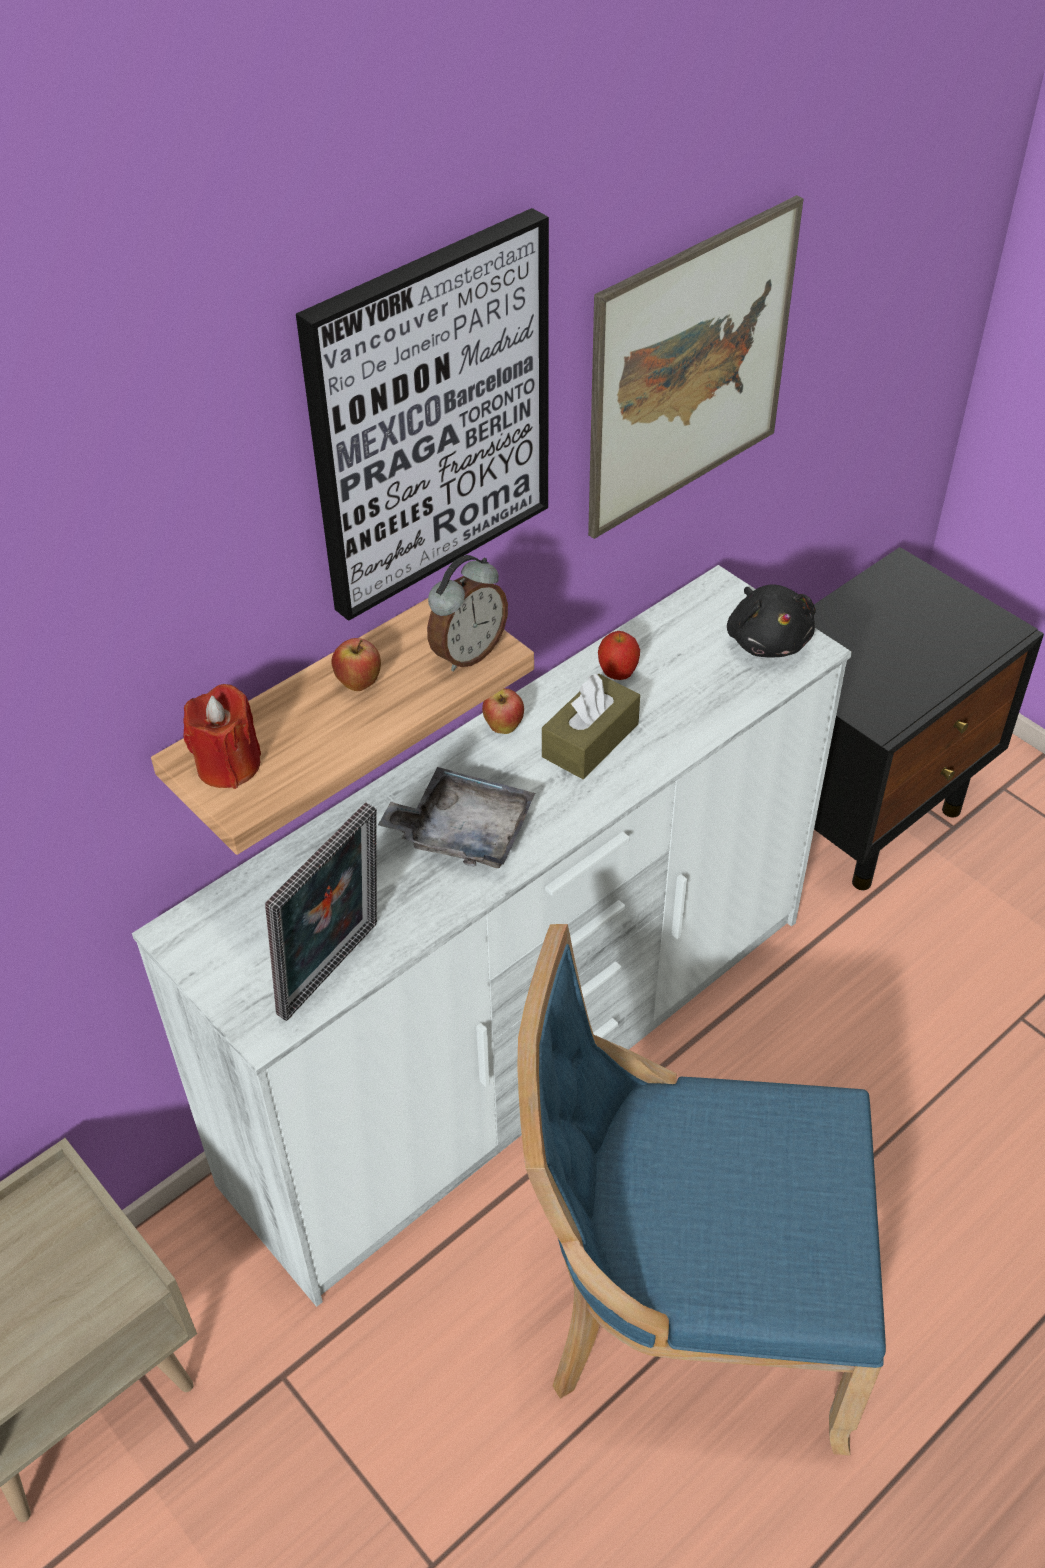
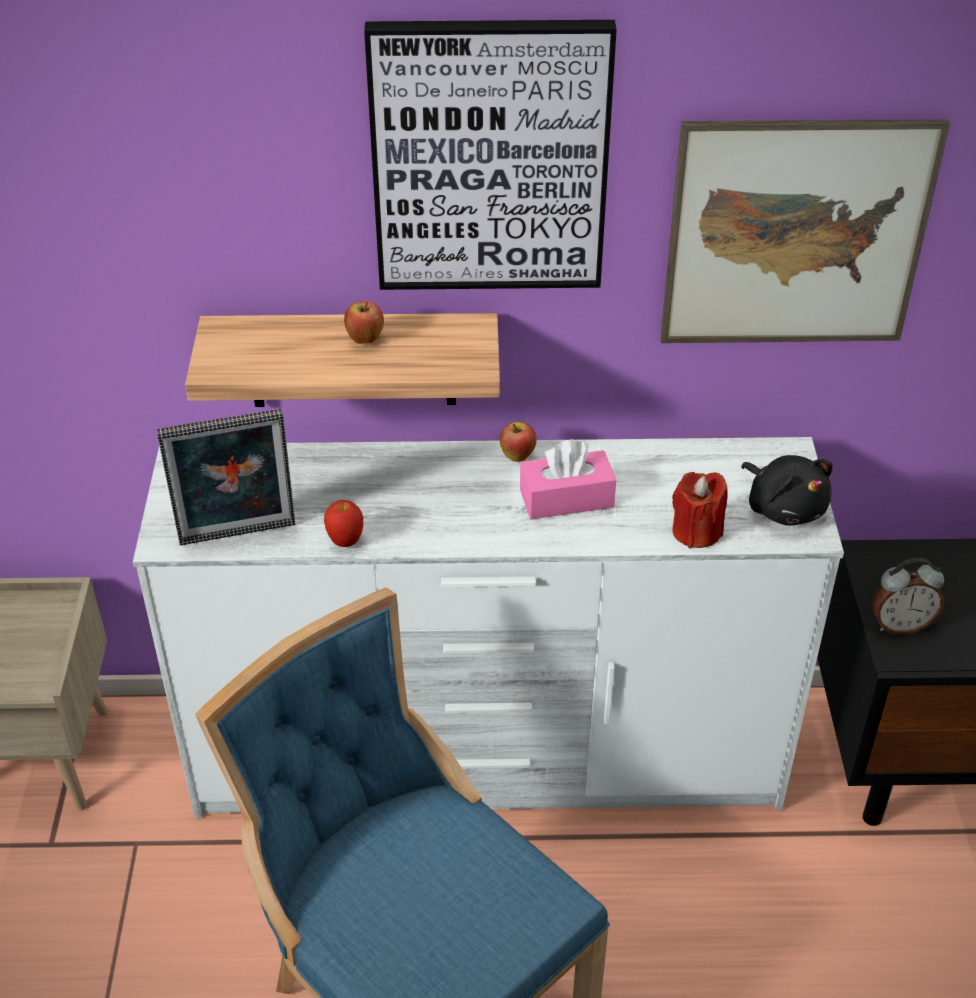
camera: 40 degrees right, 5 degrees down
red candle [183,684,261,789] -> red candle moved to [672,472,728,548]
grey tray [378,767,535,868] -> none
alarm clock [427,555,508,671] -> alarm clock moved to [872,558,944,635]
brown tissue box [542,674,640,779] -> pink tissue box [520,439,616,519]
apple [598,631,640,680] -> apple moved to [324,500,363,547]
black plush toy [727,584,816,658] -> black plush toy turned 60 degrees counterclockwise [741,455,833,526]

